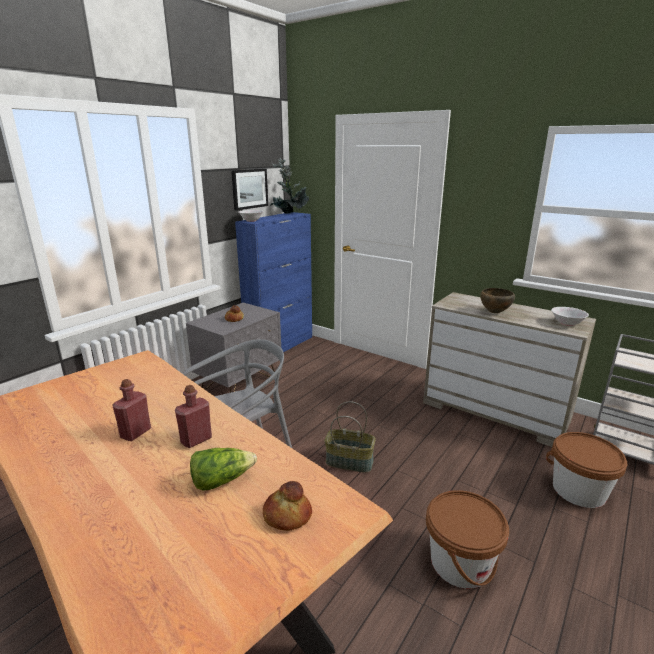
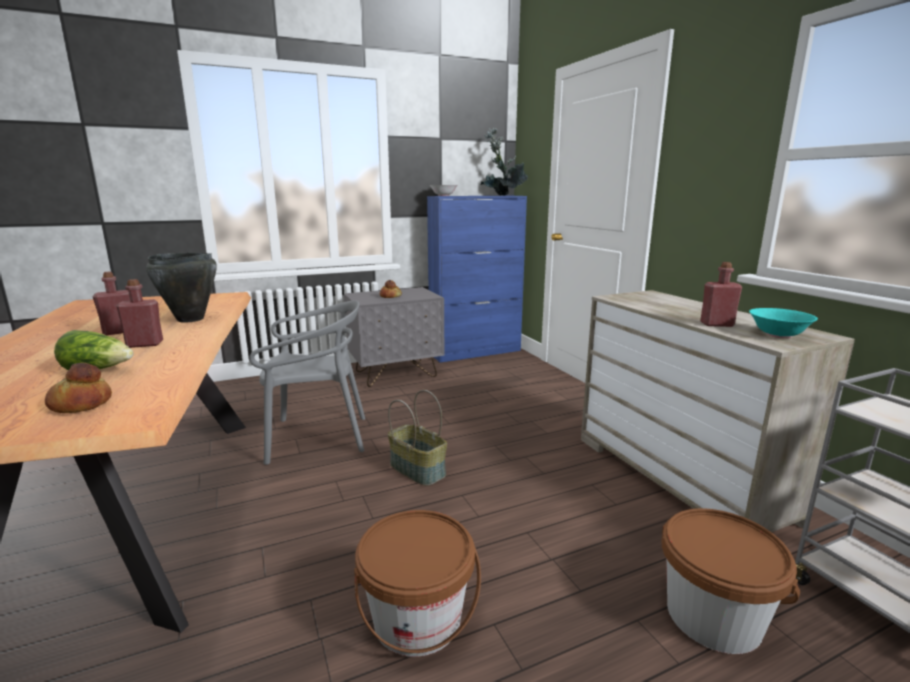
camera: 30 degrees right, 5 degrees down
picture [231,169,268,211] -> none
brown bowl [480,288,515,313] -> none
white bowl [551,307,589,326] -> turquoise bowl [749,308,818,338]
none -> black cooking pot [146,253,217,323]
none -> red bottle [700,262,742,327]

